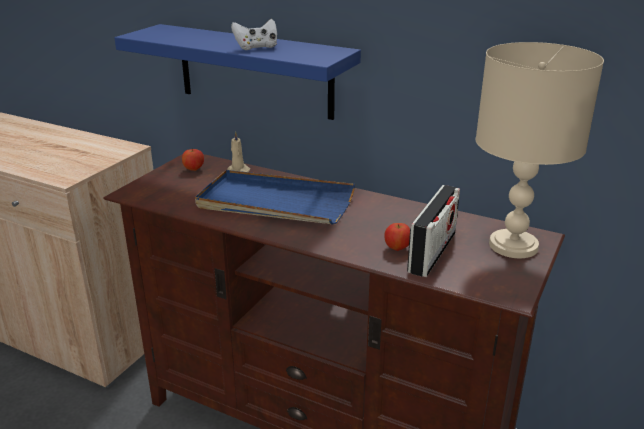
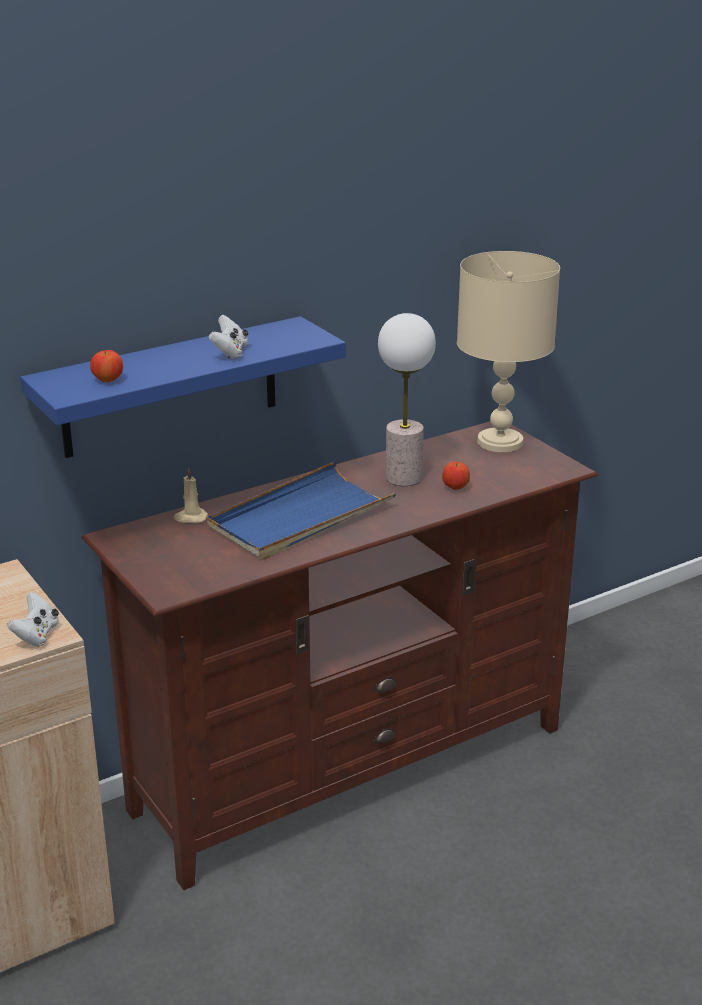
camera: 60 degrees left, 0 degrees up
apple [182,148,204,171] -> apple moved to [90,349,123,383]
radio [407,185,460,277] -> none
none -> white game controller [7,592,59,647]
none -> table lamp [378,313,436,486]

